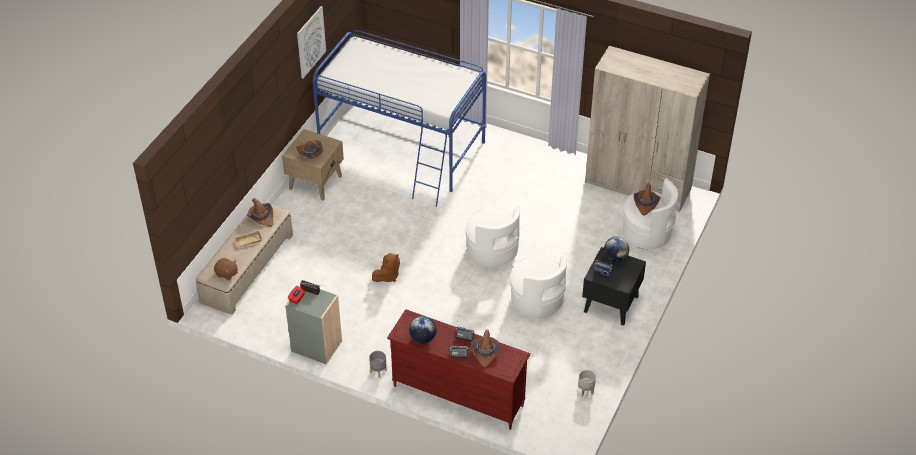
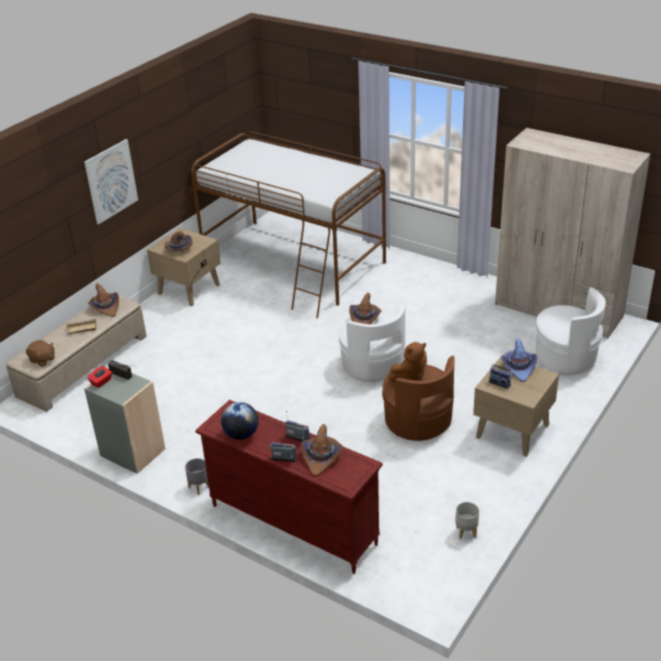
camera: 10 degrees right, 10 degrees down
picture [297,6,326,79] -> picture moved to [84,139,138,224]
blue bed [313,30,486,207] -> brown bed [191,131,386,319]
brown plush toy [372,253,400,282] -> brown plush toy moved to [389,342,427,382]
white armchair [510,253,567,319] -> brown armchair [382,356,455,441]
black nightstand [582,247,646,326] -> beige nightstand [473,355,559,457]
globe [604,237,629,262] -> purple hat [501,339,537,382]
brown hat [634,183,661,216] -> brown hat moved to [349,293,381,324]

